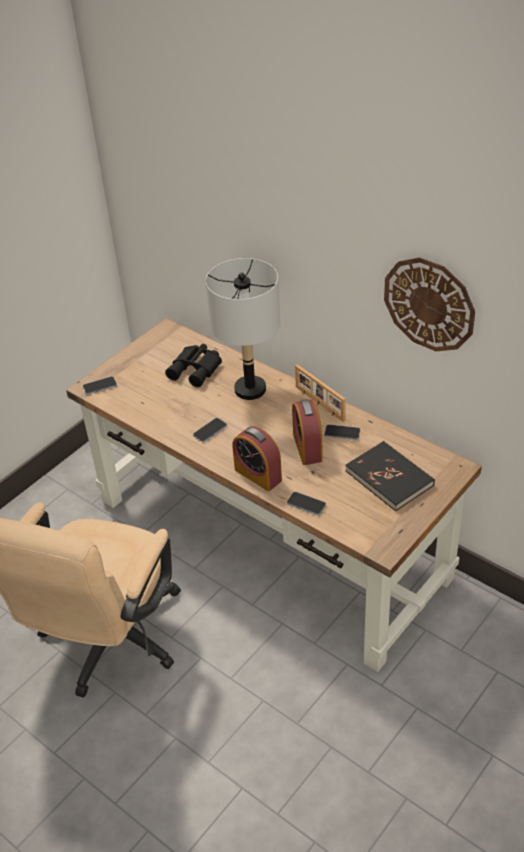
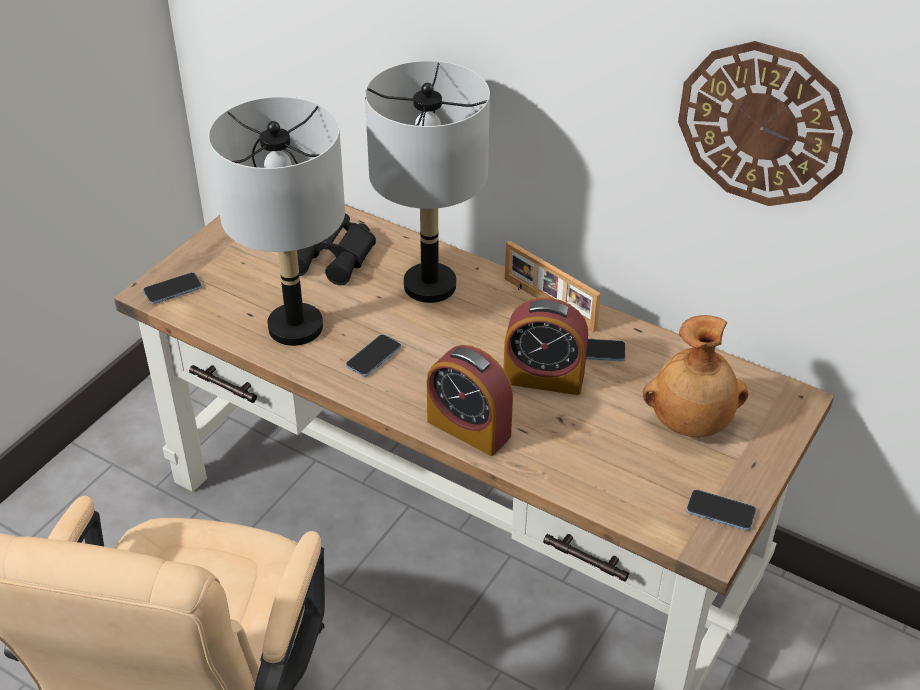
camera: 10 degrees left, 0 degrees up
phone [287,492,326,515] -> phone moved to [687,490,756,531]
alarm clock [292,399,323,465] -> alarm clock turned 60 degrees counterclockwise [503,298,588,395]
black book [346,441,435,511] -> brown vase [643,315,748,437]
none -> grey table lamp [208,97,345,346]

